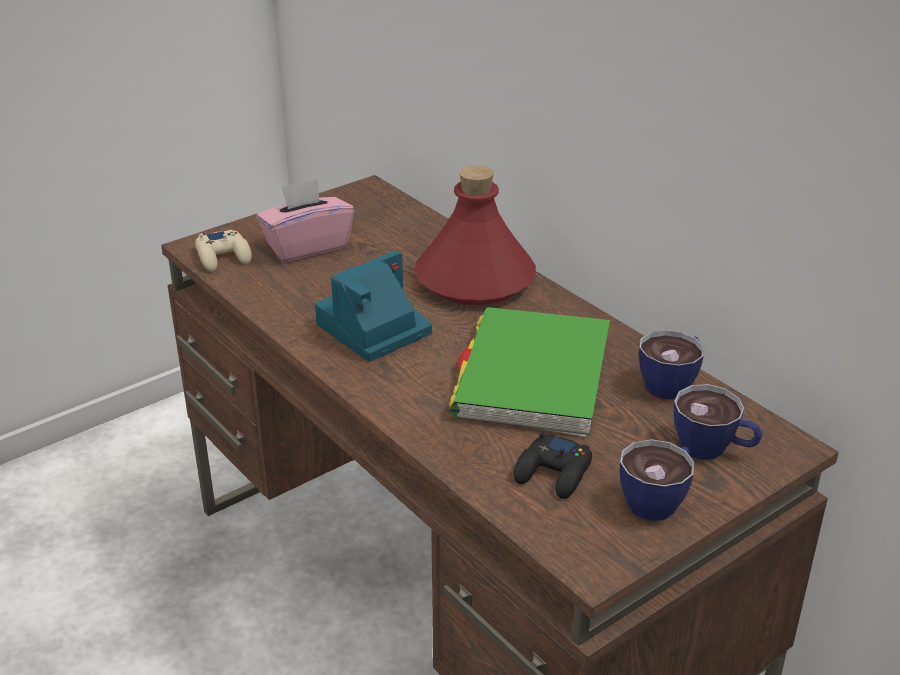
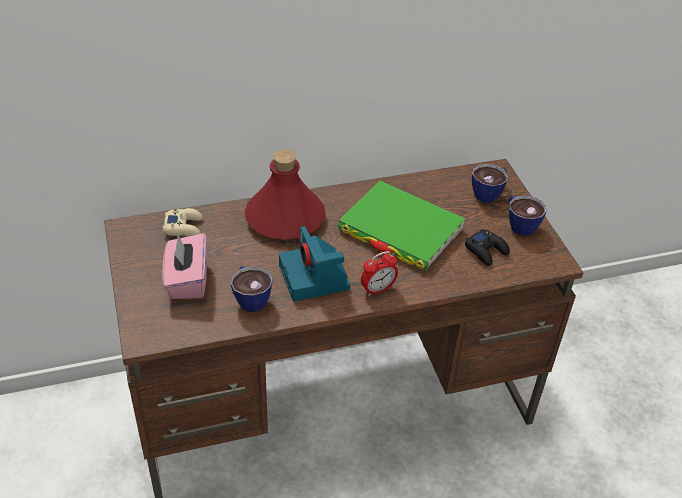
camera: 70 degrees left, 10 degrees up
beige game controller [195,230,252,271] -> beige game controller moved to [163,208,203,236]
cup [639,330,704,400] -> cup moved to [231,266,273,312]
none -> alarm clock [361,251,398,296]

